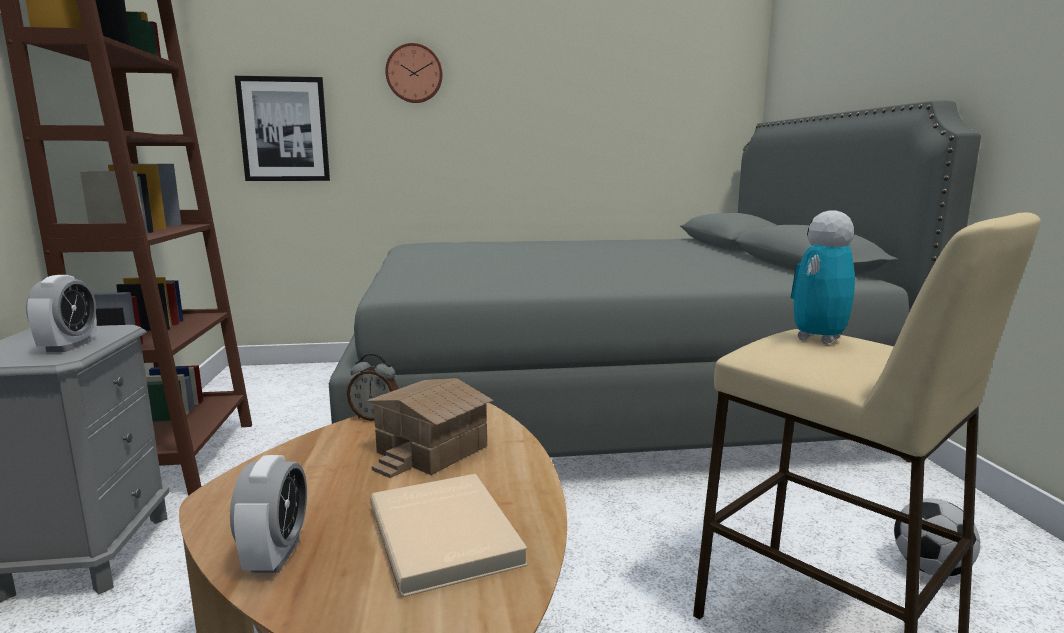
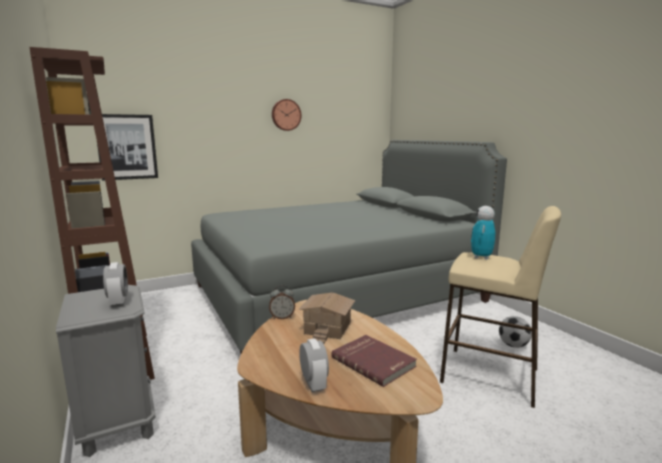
camera: 20 degrees left, 0 degrees up
beige book [370,474,527,597] -> red book [331,335,417,387]
wall clock [385,43,443,103] -> wall clock moved to [272,99,302,131]

